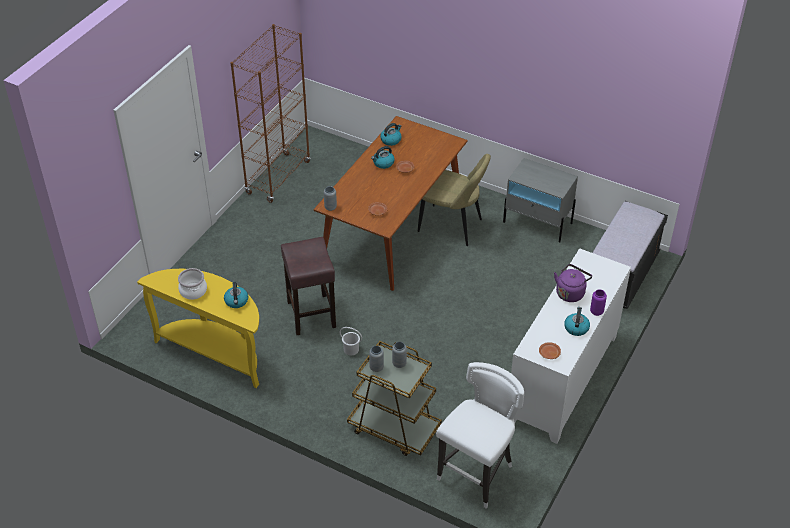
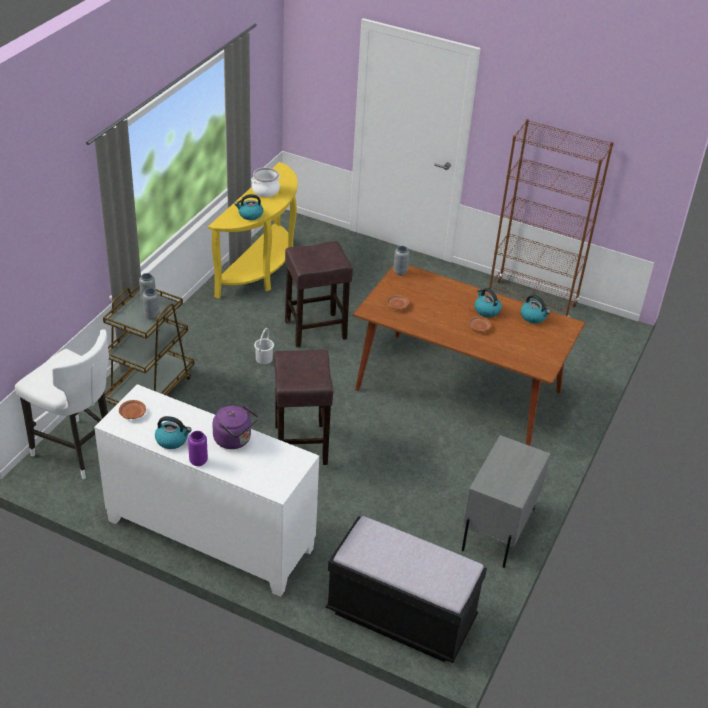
camera: 85 degrees right, 5 degrees down
beige chair [418,154,491,246] -> none
none -> brown stool [274,350,333,465]

